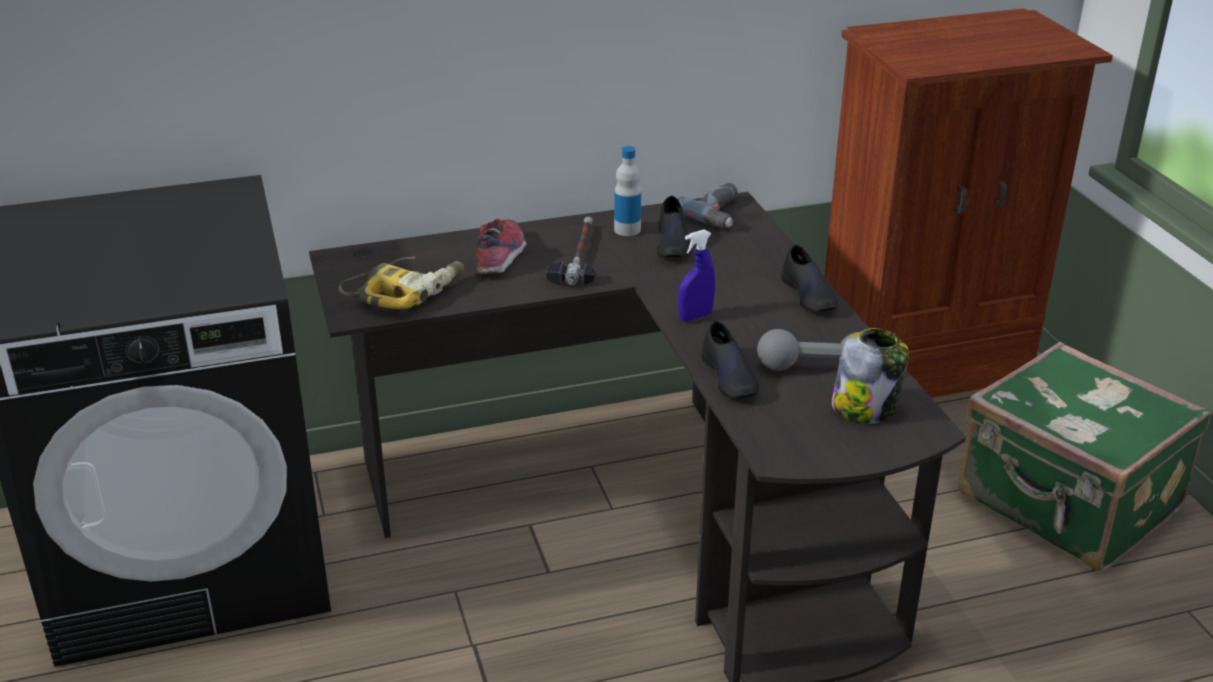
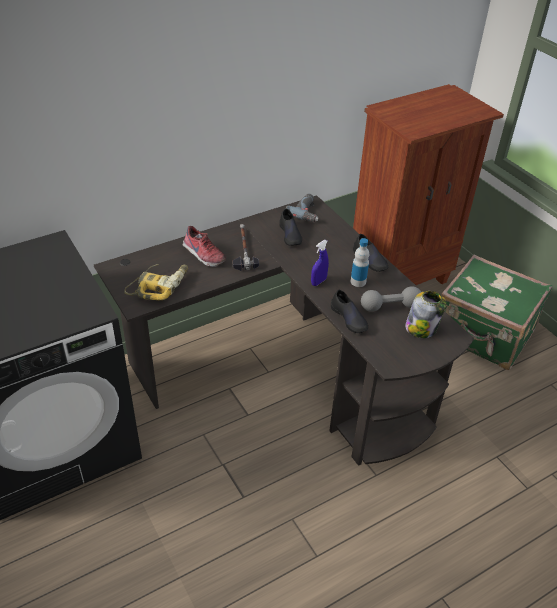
camera: 15 degrees left, 10 degrees up
shoe [476,219,527,274] -> shoe turned 135 degrees clockwise [183,226,226,267]
bottle [614,146,642,236] -> bottle moved to [351,238,369,287]

